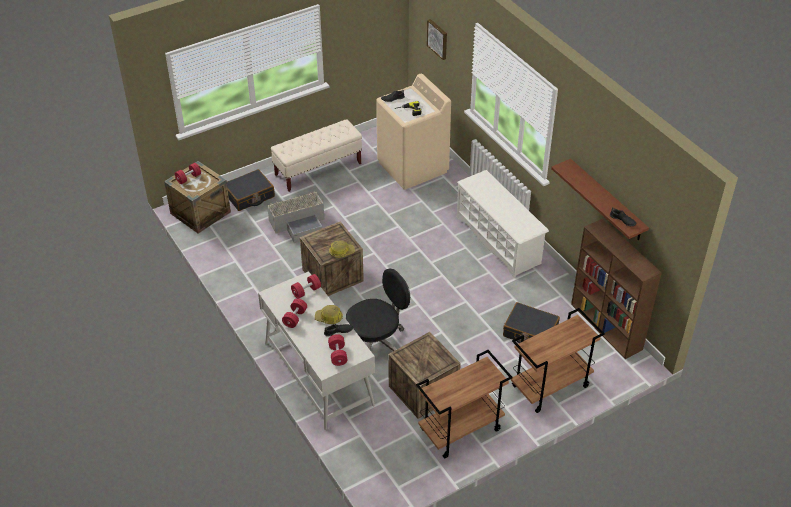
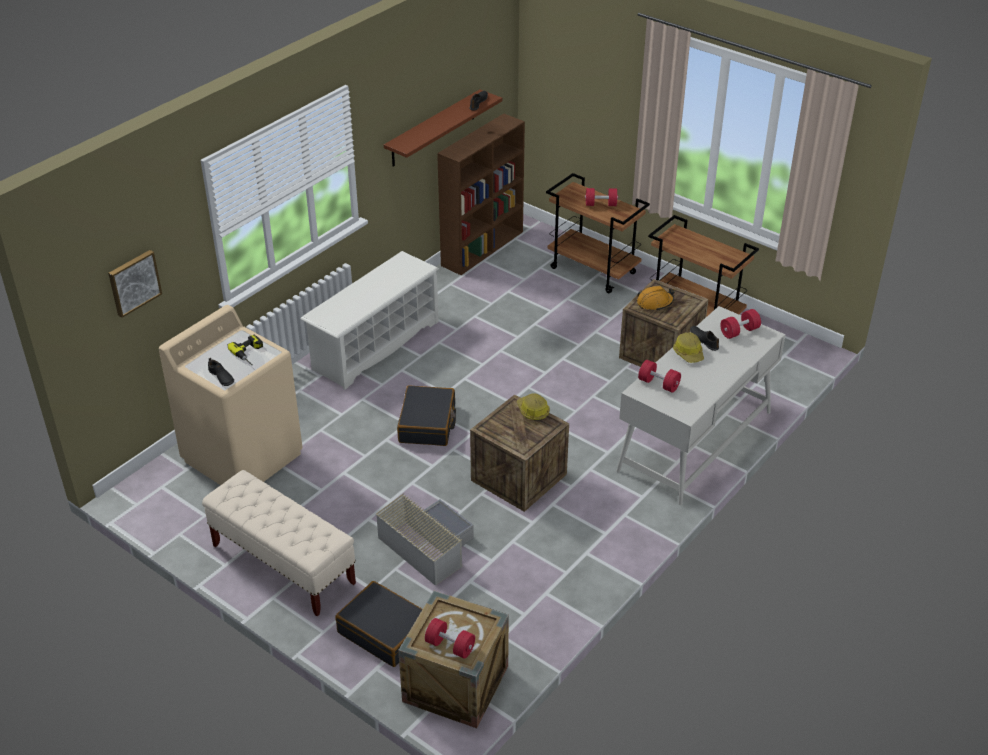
camera: 110 degrees left, 5 degrees down
red dumbbell [282,298,307,328] -> red dumbbell moved to [585,188,618,206]
black office chair [346,268,410,351] -> none
black suitcase [503,302,560,343] -> black suitcase moved to [397,385,456,446]
none -> orange hard hat [637,286,675,311]

